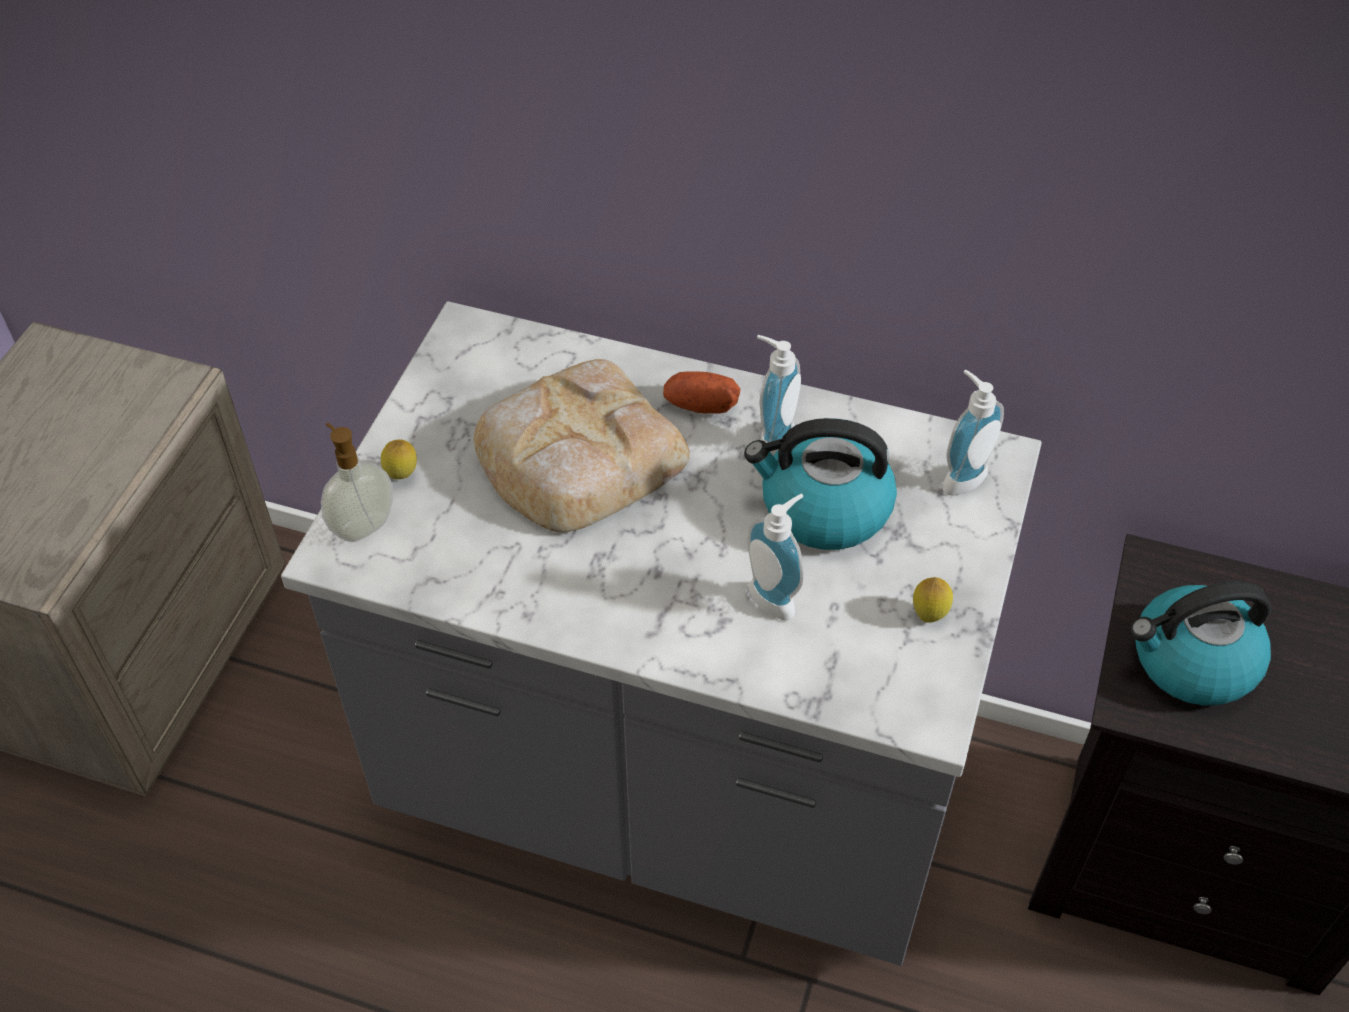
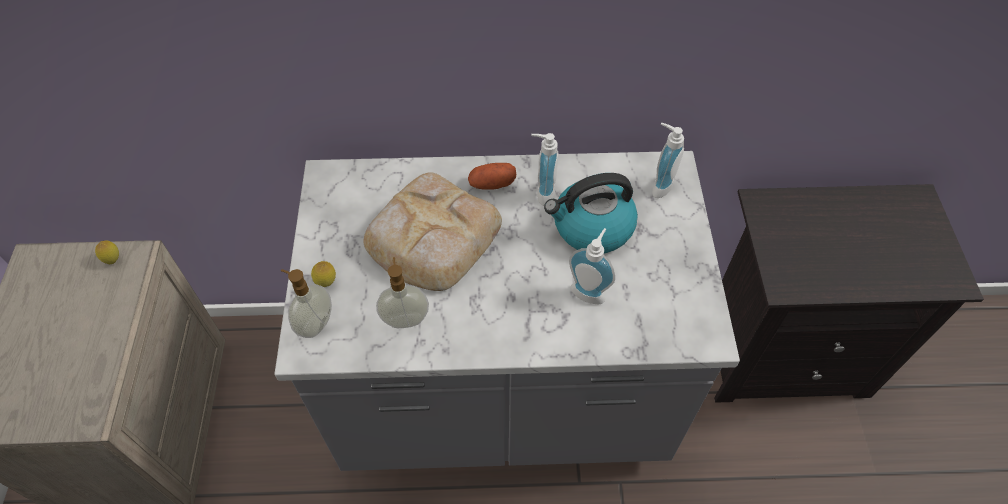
camera: 20 degrees left, 5 degrees up
lemon [913,577,953,623] -> lemon moved to [95,240,119,264]
kettle [1130,582,1271,706] -> none
none -> soap dispenser [376,257,429,328]

